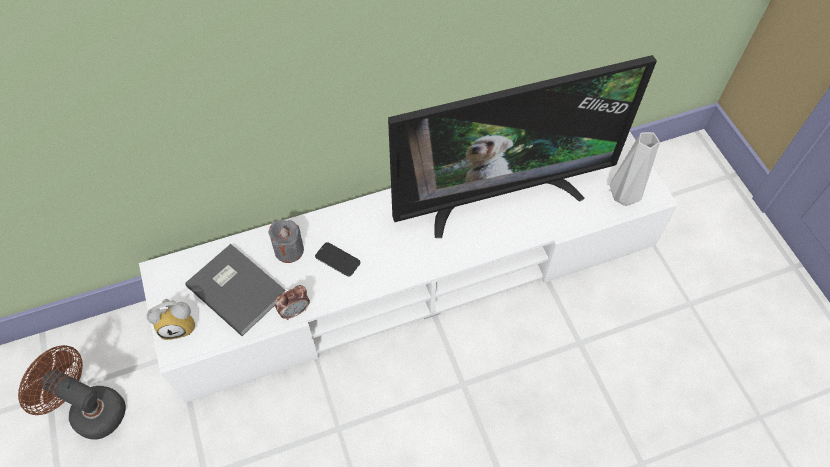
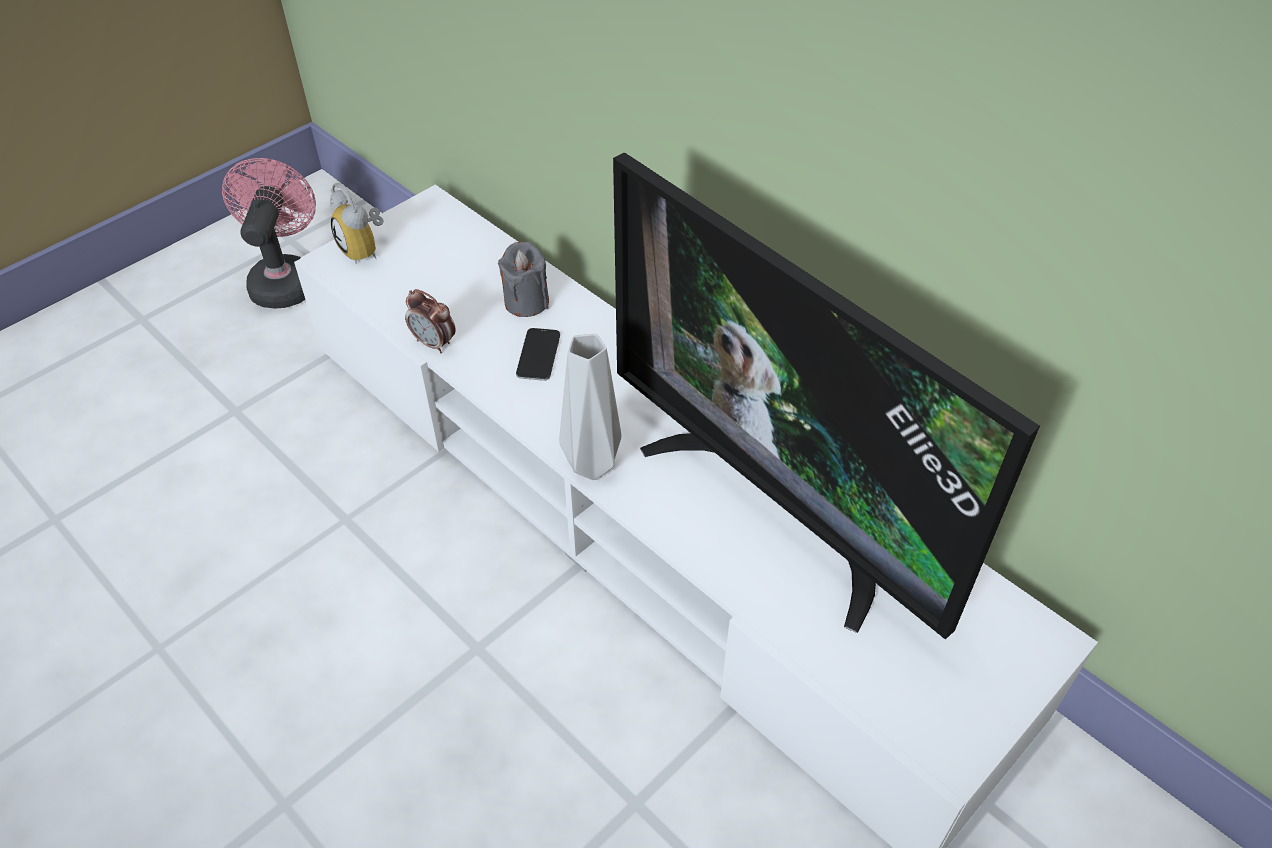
camera: 65 degrees right, 10 degrees down
brown fan [18,345,126,440] -> pink fan [222,158,316,308]
grey book [185,244,286,336] -> none
grey vase [610,132,660,206] -> grey vase moved to [559,334,621,480]

